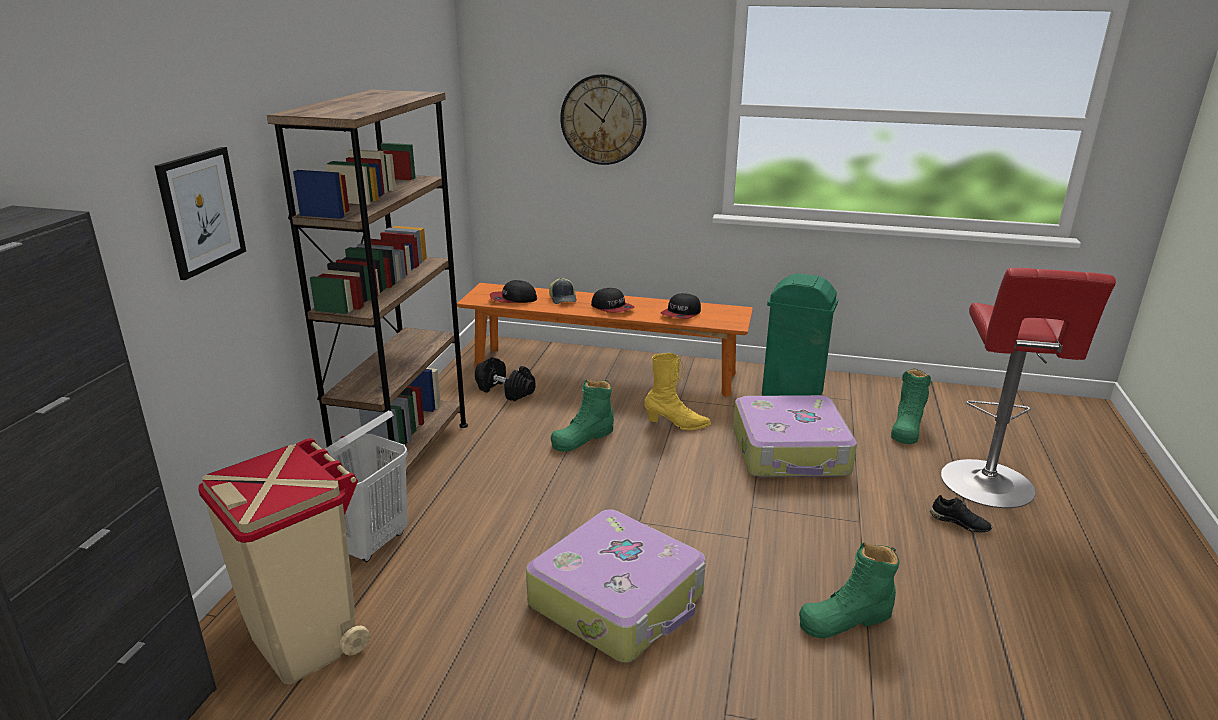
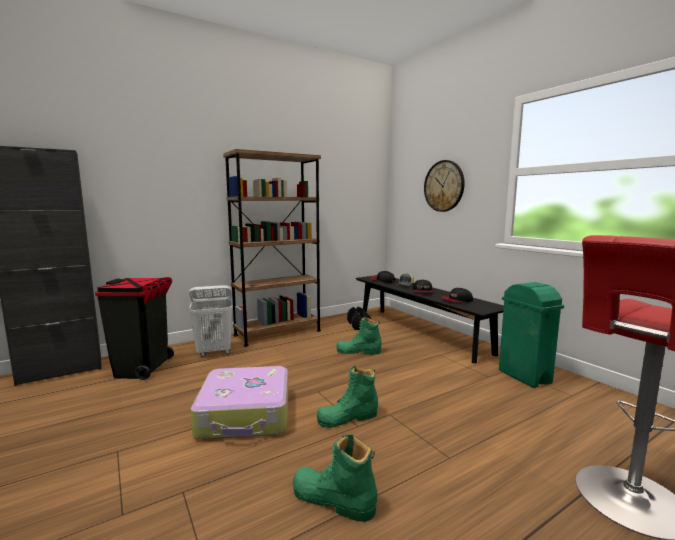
camera: 45 degrees right, 15 degrees down
picture [155,147,246,280] -> none
beige trash can [198,438,370,684] -> black trash can [95,277,174,380]
orange bench [457,283,753,397] -> black bench [356,275,504,363]
yellow boot [644,353,711,430] -> none
suitcase [733,395,857,477] -> none
green boot [891,368,931,444] -> green boot moved to [317,366,378,428]
black shoe [930,495,992,533] -> none

